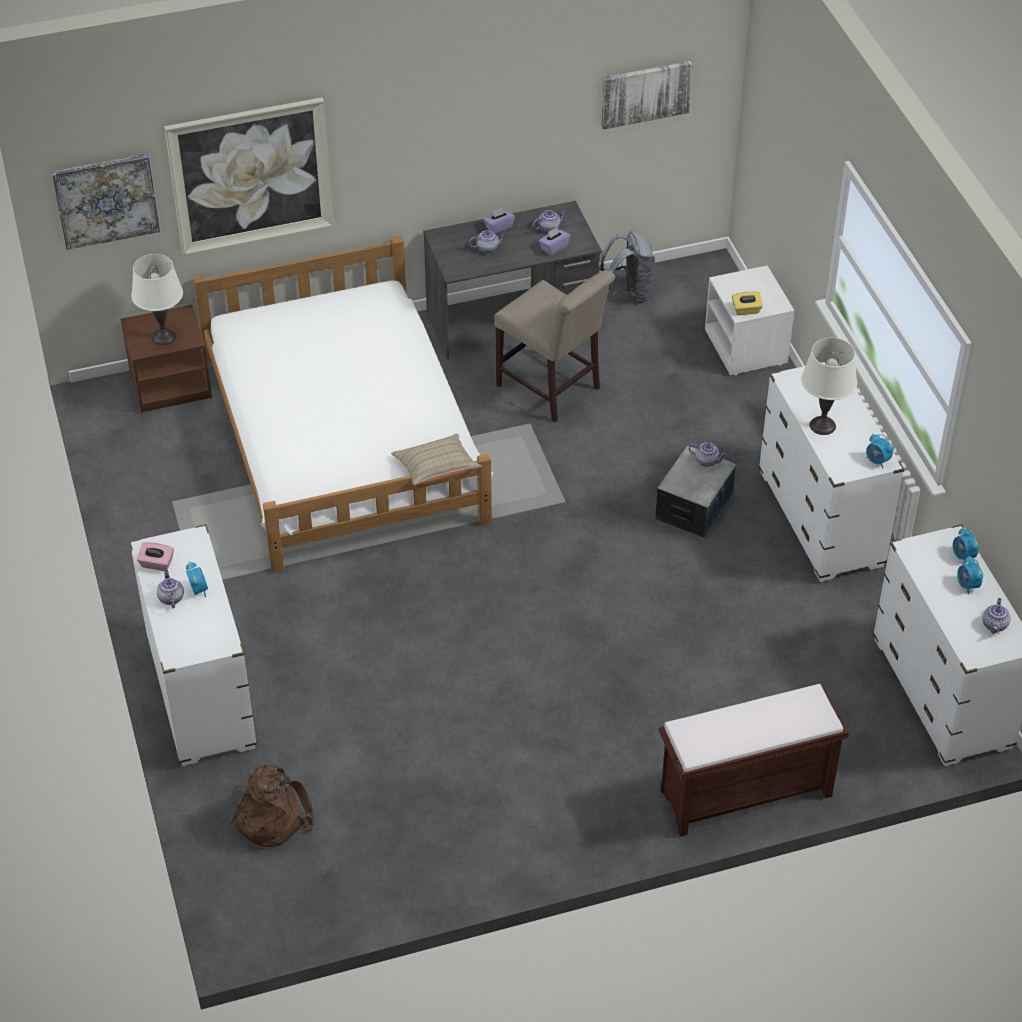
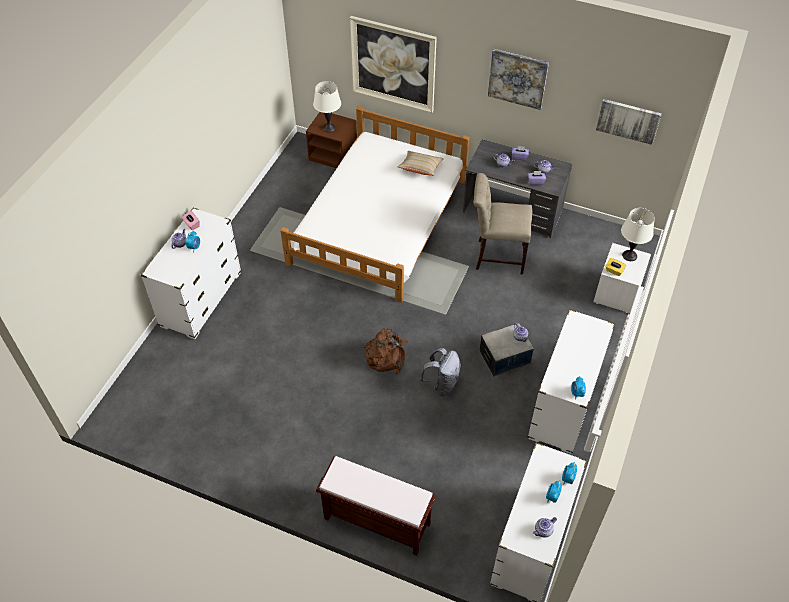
camera: 40 degrees right, 5 degrees up
picture [52,154,160,250] -> picture moved to [488,49,549,110]
brown backpack [229,765,314,847] -> brown backpack moved to [364,328,408,374]
beige pillow [391,434,482,485] -> beige pillow moved to [398,151,444,176]
beige chair [494,270,615,422] -> beige chair turned 105 degrees clockwise [474,173,532,275]
grey backpack [599,230,655,304] -> grey backpack moved to [420,348,461,397]
white table lamp [801,338,857,435] -> white table lamp moved to [621,208,655,261]

